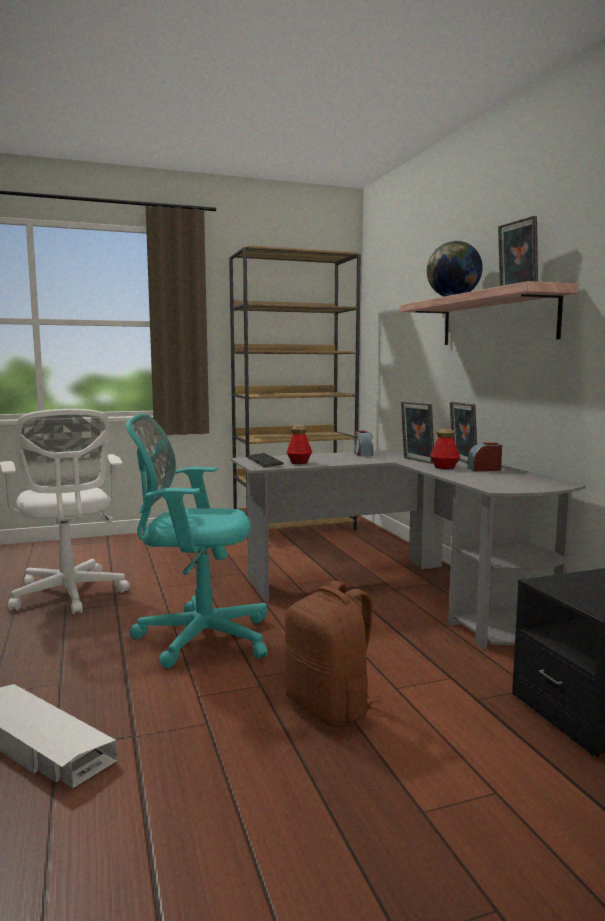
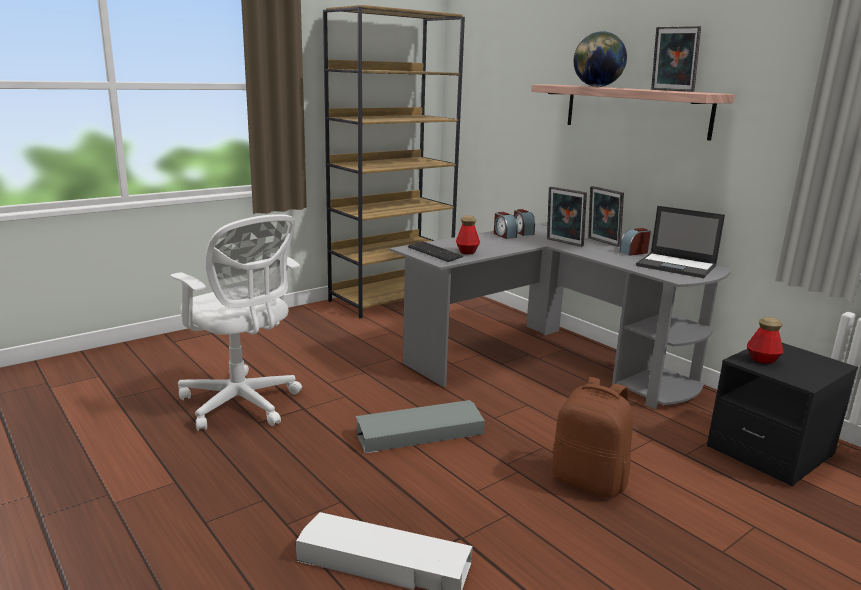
camera: 20 degrees left, 10 degrees up
turquoise office chair [126,414,268,668] -> grey storage box [355,400,485,453]
bottle [430,428,460,469] -> bottle moved to [747,317,783,364]
none -> alarm clock [514,209,535,236]
none -> laptop [636,206,725,278]

